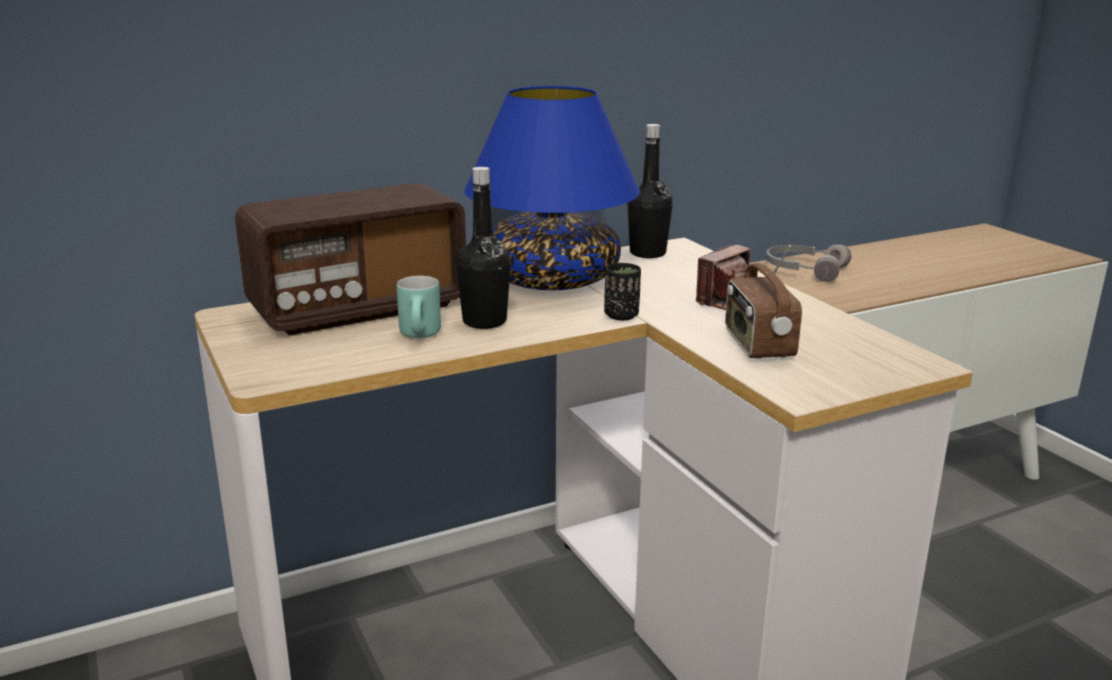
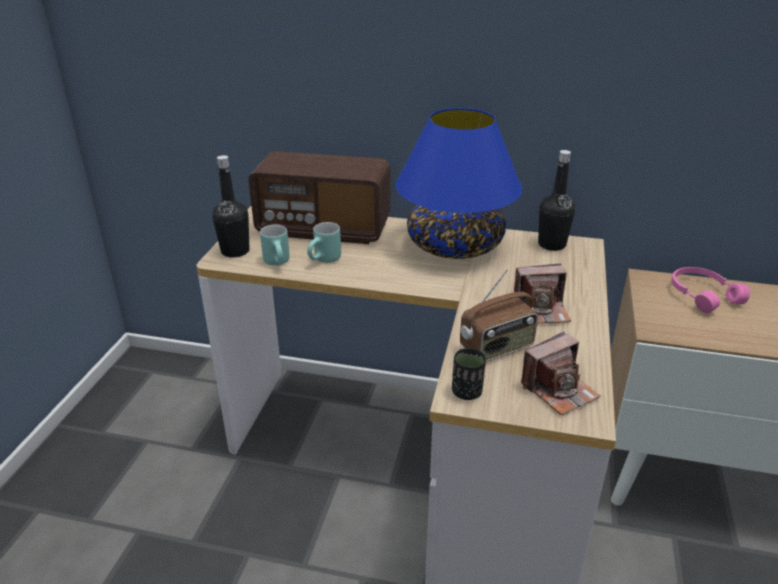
camera: 40 degrees right, 10 degrees up
black bottle [456,167,511,329] -> black bottle moved to [212,155,249,258]
black cup [604,263,641,320] -> black cup moved to [452,348,486,400]
radio [725,245,802,359] -> radio turned 150 degrees counterclockwise [460,269,538,362]
grey headphones [766,244,851,282] -> pink headphones [671,267,750,313]
none -> turquoise mug [260,225,290,266]
none -> camera [521,331,601,415]

